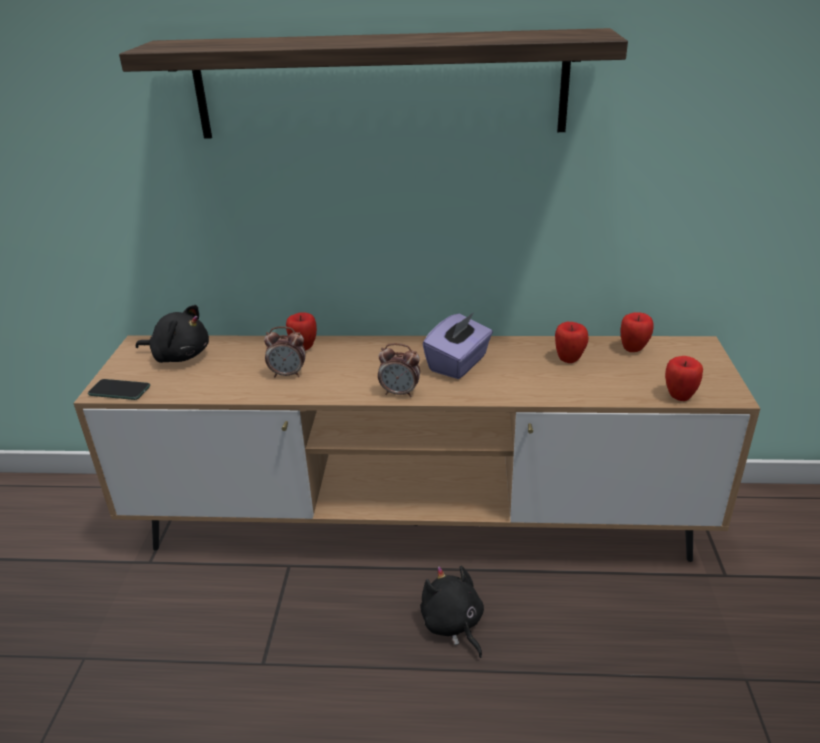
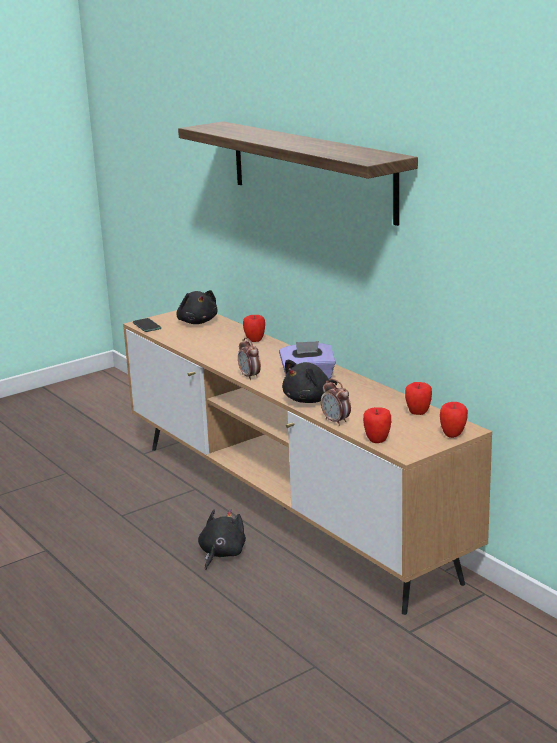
camera: 50 degrees right, 10 degrees down
alarm clock [264,326,306,377] -> alarm clock moved to [321,379,351,426]
apple [555,322,589,363] -> apple moved to [440,402,468,438]
none -> black plush toy [282,360,337,403]

